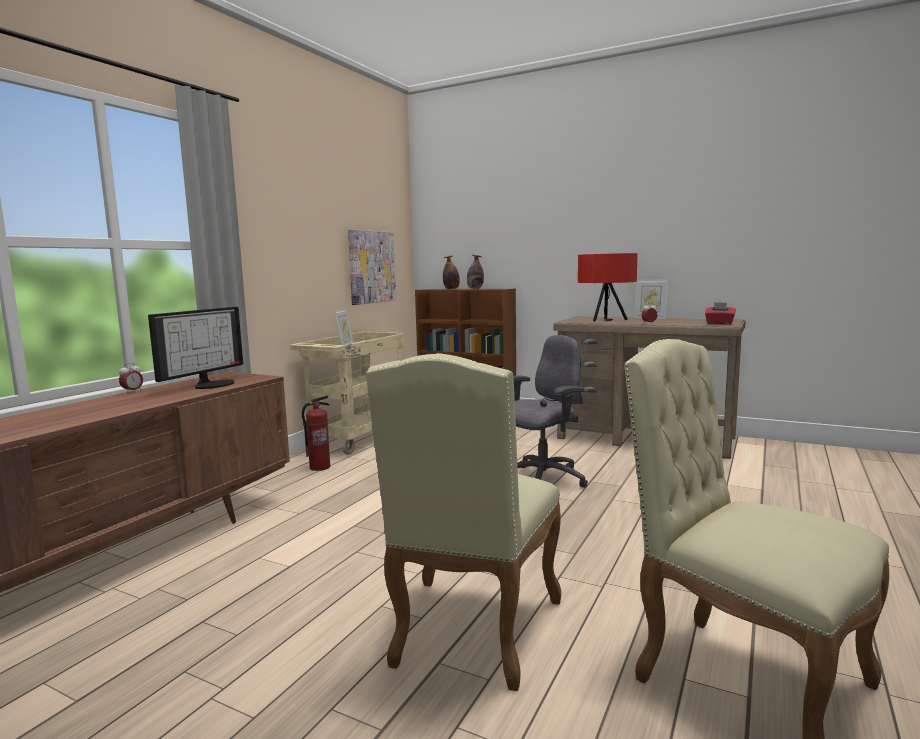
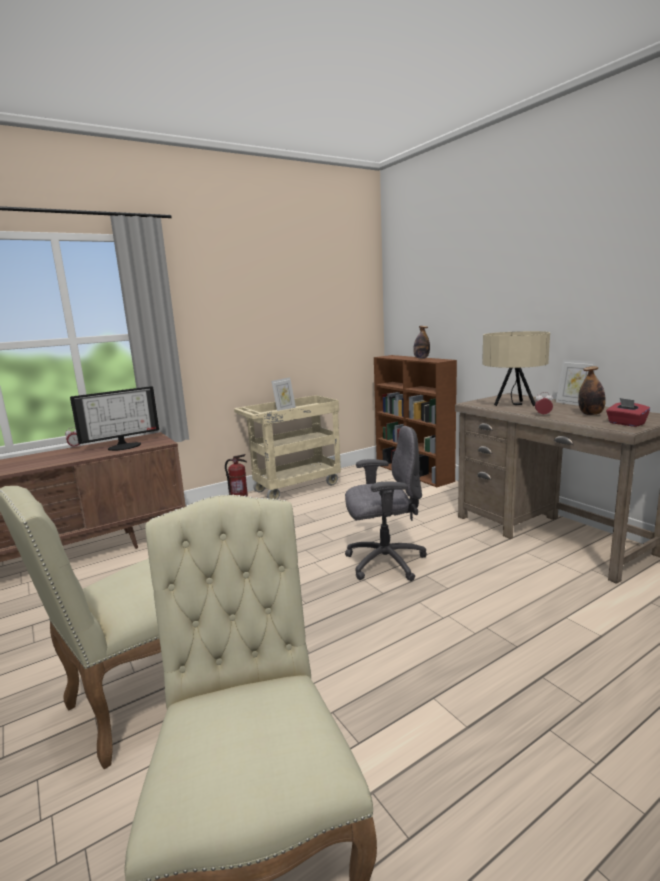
camera: 30 degrees right, 5 degrees up
picture [348,229,396,305] -> none
bottle [443,256,460,289] -> bottle moved to [578,366,606,415]
red table lamp [578,253,637,322] -> beige table lamp [482,331,550,406]

